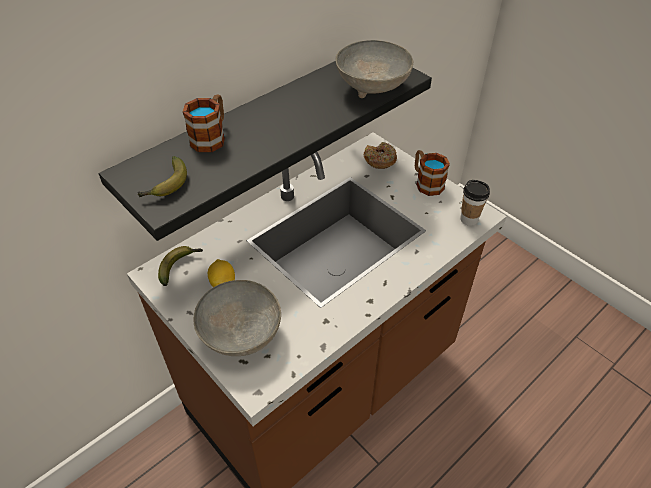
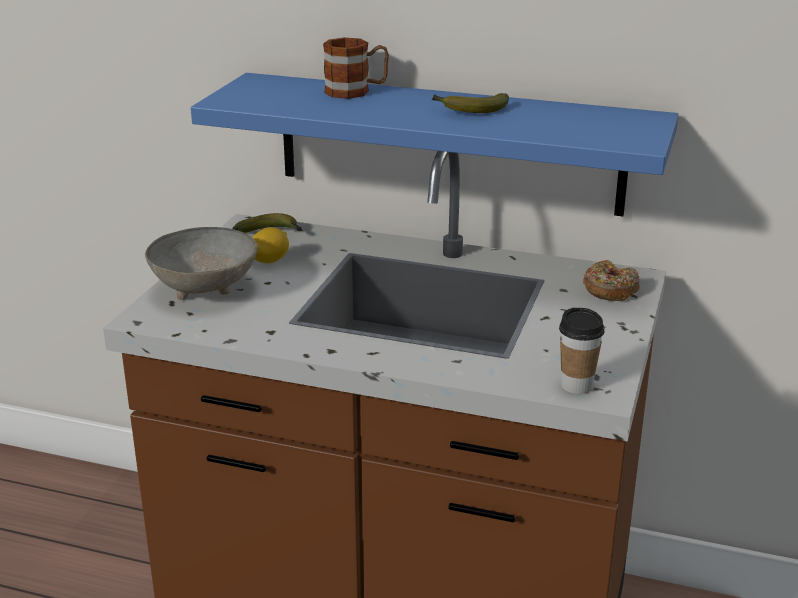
camera: 60 degrees right, 20 degrees down
black shelf [99,61,432,241] -> blue shelf [191,73,679,217]
banana [138,156,187,197] -> banana moved to [431,93,509,113]
grey bowl [336,40,413,98] -> none
mug [415,150,450,196] -> none

